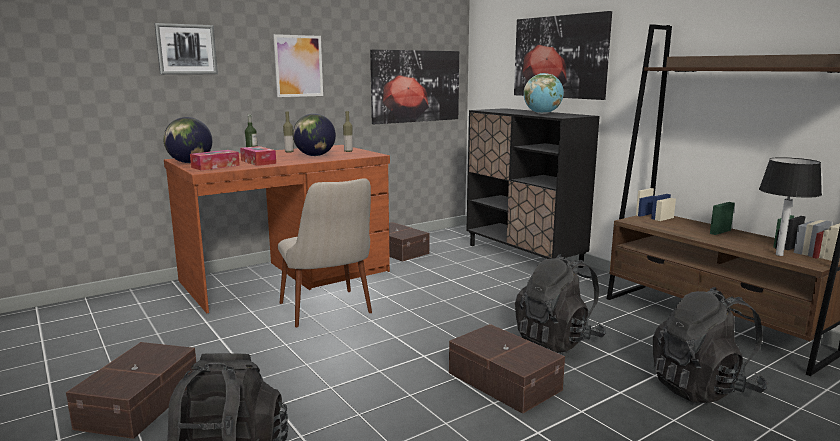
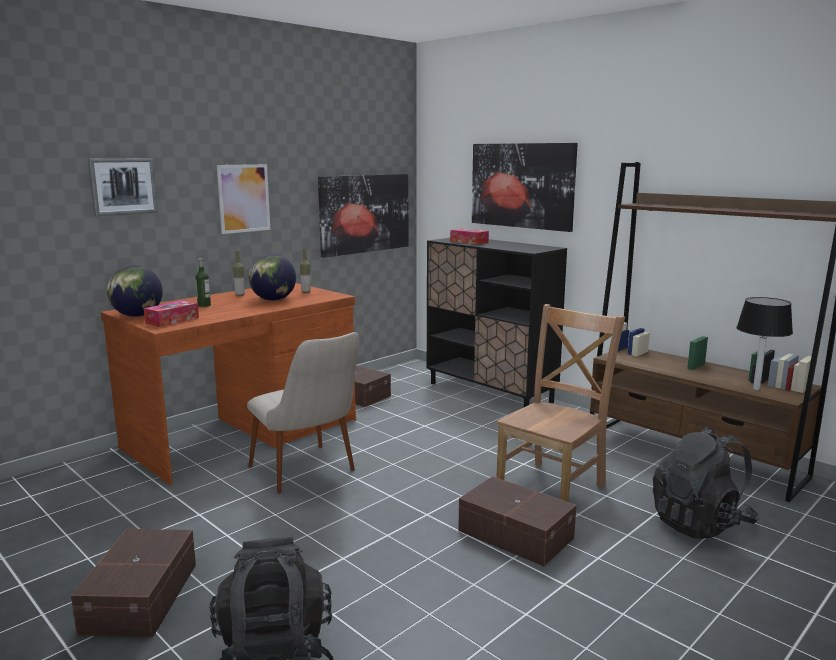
camera: 10 degrees left, 0 degrees up
tissue box [240,146,276,166] -> tissue box moved to [450,228,489,245]
black backpack [515,254,606,353] -> brown chair [496,304,625,502]
globe [524,73,564,114] -> none

